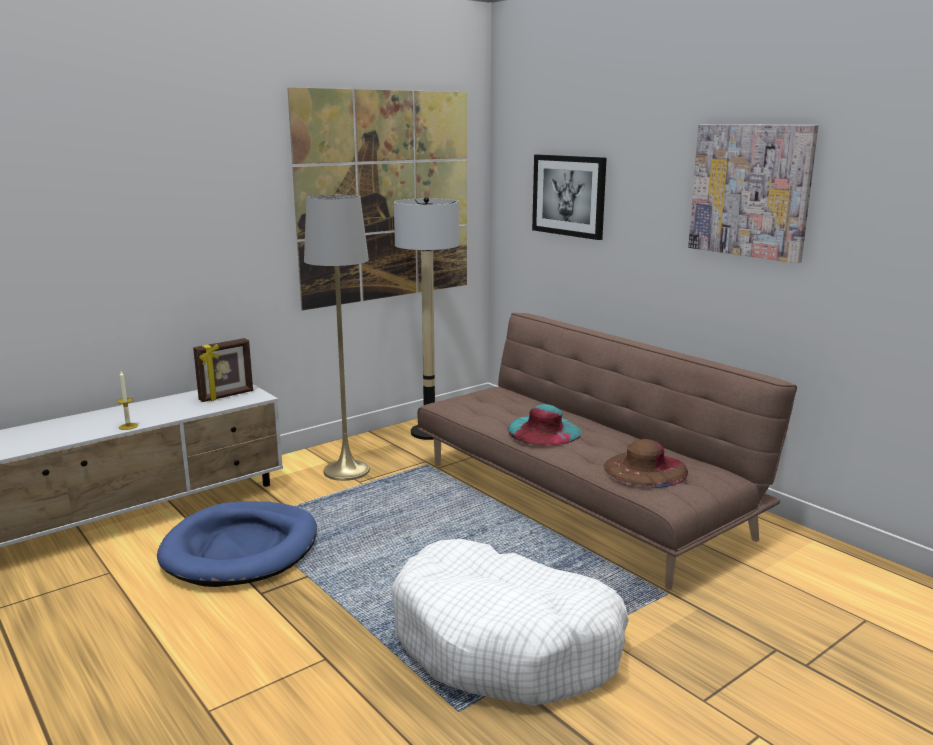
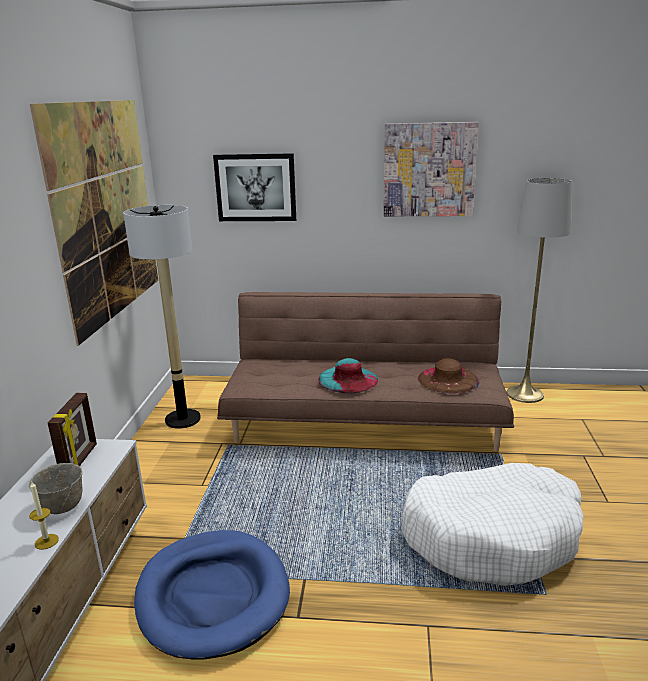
camera: 45 degrees left, 5 degrees up
grey floor lamp [304,195,370,481] -> grey floor lamp moved to [507,178,572,403]
none -> grey bowl [29,463,82,514]

